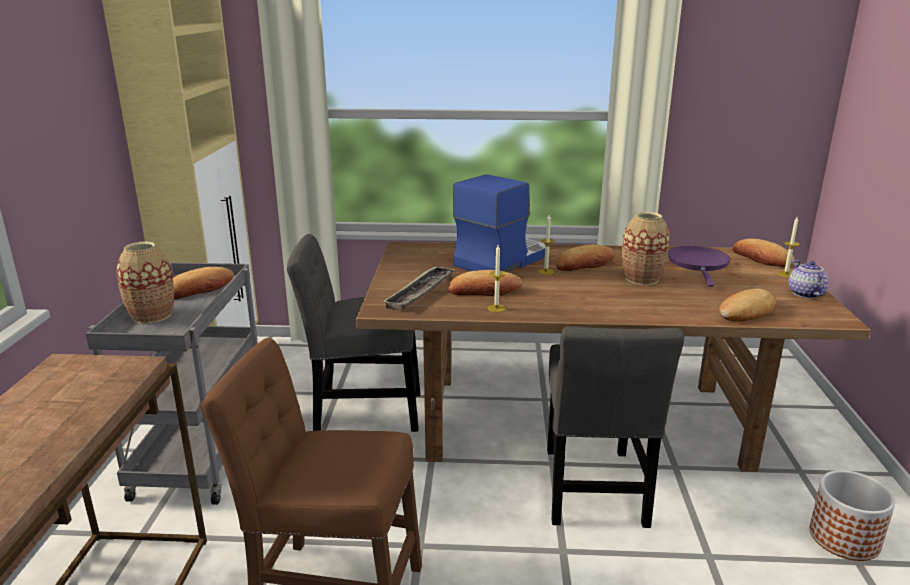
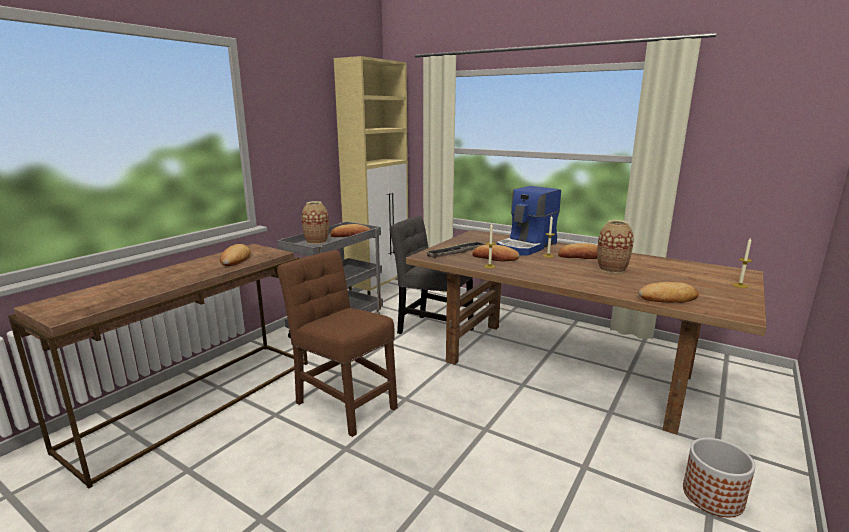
camera: 30 degrees right, 5 degrees down
coffee machine [453,174,545,272] -> coffee machine turned 150 degrees clockwise [497,186,561,256]
grey chair [547,326,684,528] -> none
purple frying pan [668,246,731,287] -> none
bread [733,239,795,267] -> bread moved to [220,244,251,266]
teapot [789,260,828,298] -> none

